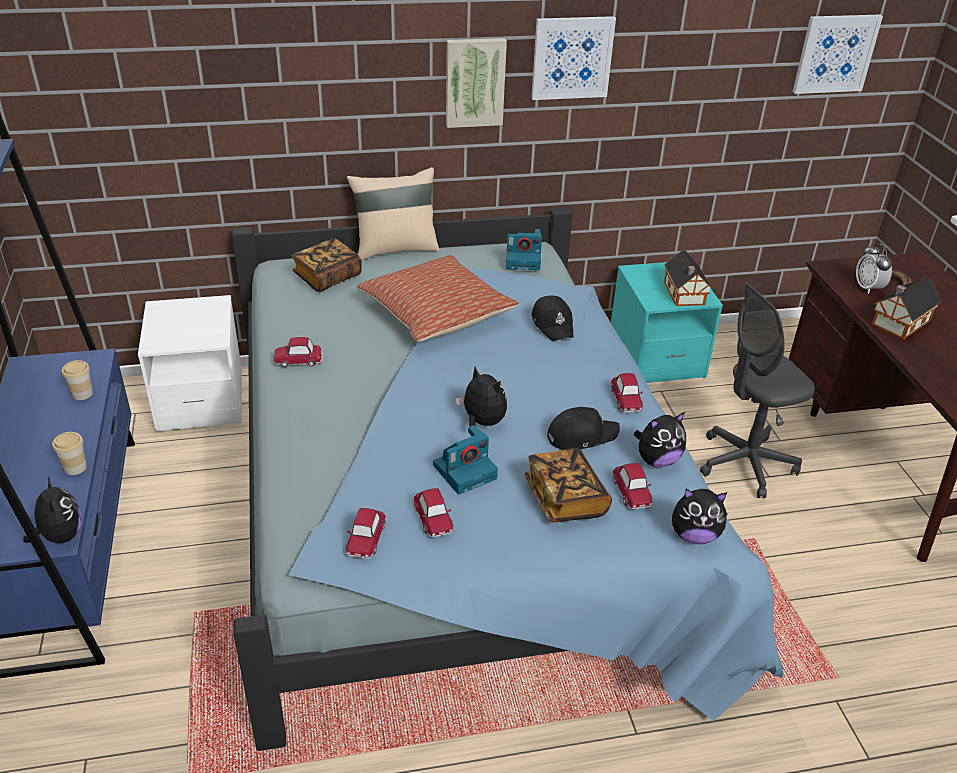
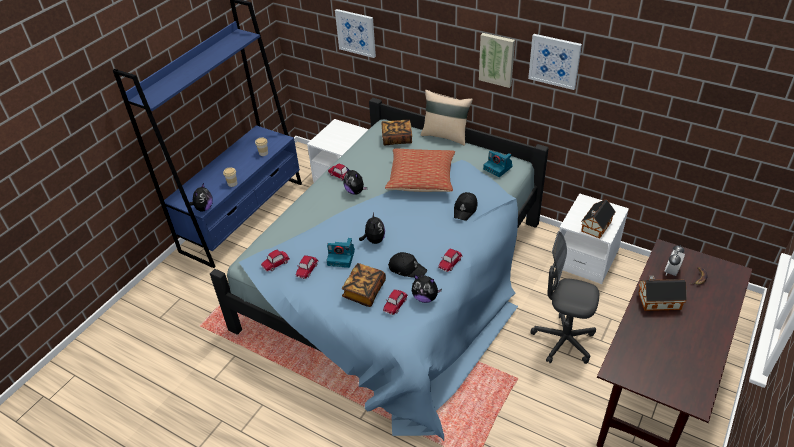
camera: 45 degrees right, 5 degrees up
turquoise nightstand [611,262,723,383] -> white nightstand [559,193,629,284]
plush toy [672,489,729,544] -> plush toy moved to [343,167,367,195]
picture [793,15,883,94] -> picture moved to [335,9,376,58]

